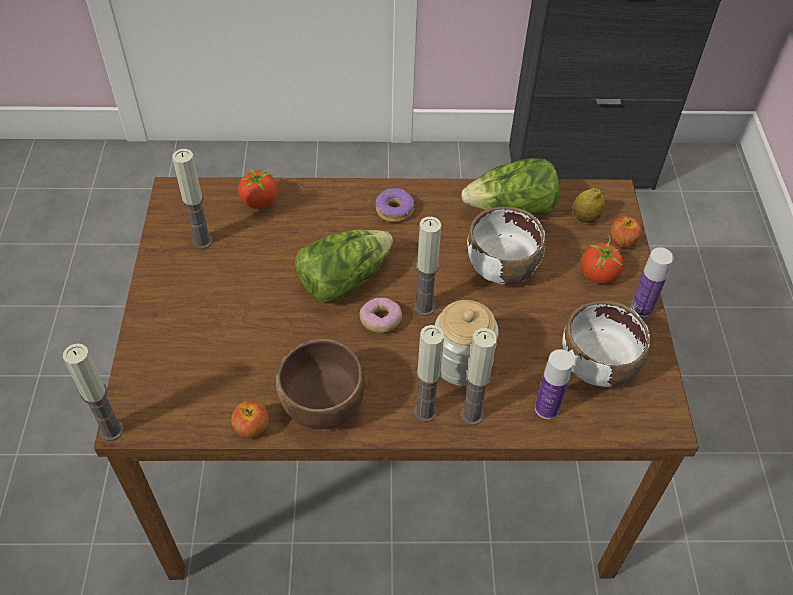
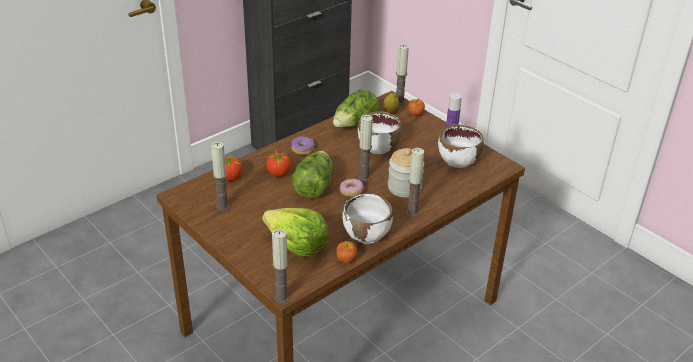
camera: 40 degrees left, 15 degrees down
brown bowl [276,339,364,429] -> white bowl [342,193,393,244]
candle [461,328,497,425] -> candle moved to [396,44,409,105]
bottle [535,349,574,419] -> none
tomato [581,234,624,284] -> tomato moved to [266,148,291,177]
none -> lettuce [262,208,329,257]

